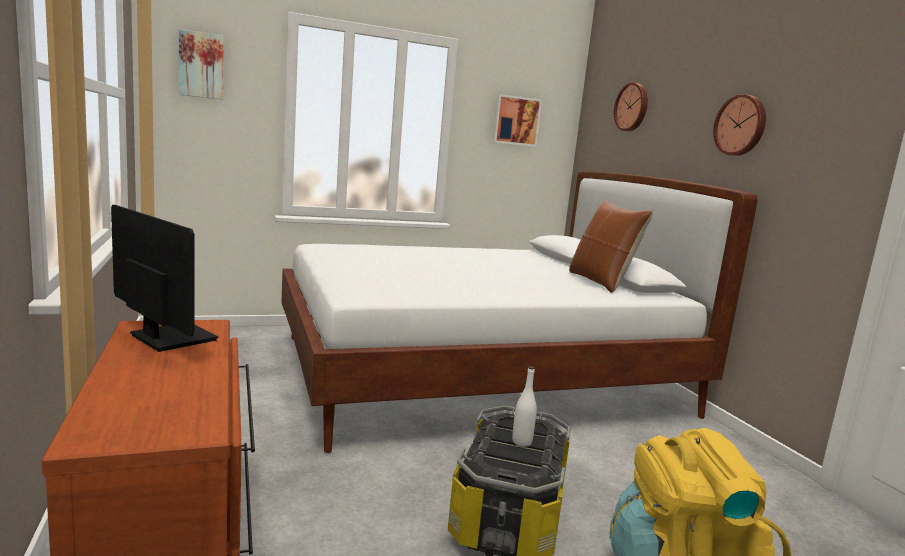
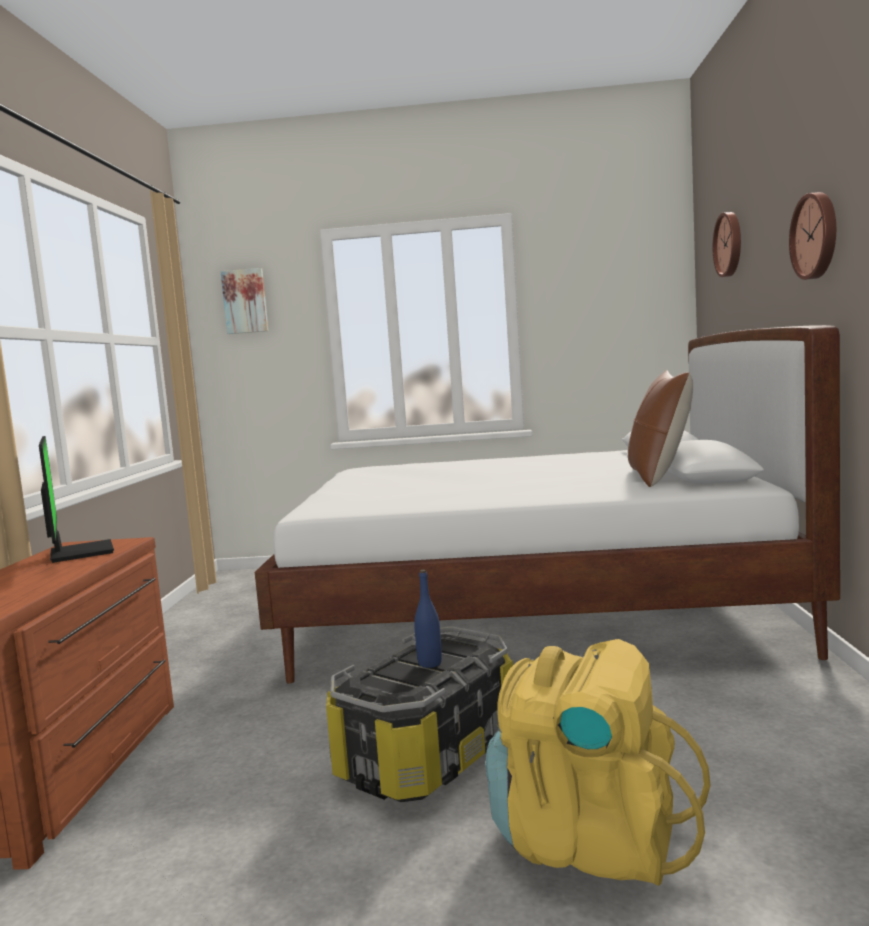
camera: 25 degrees right, 5 degrees down
picture [492,94,542,147] -> none
white bottle [512,366,537,447] -> blue bottle [414,570,442,668]

